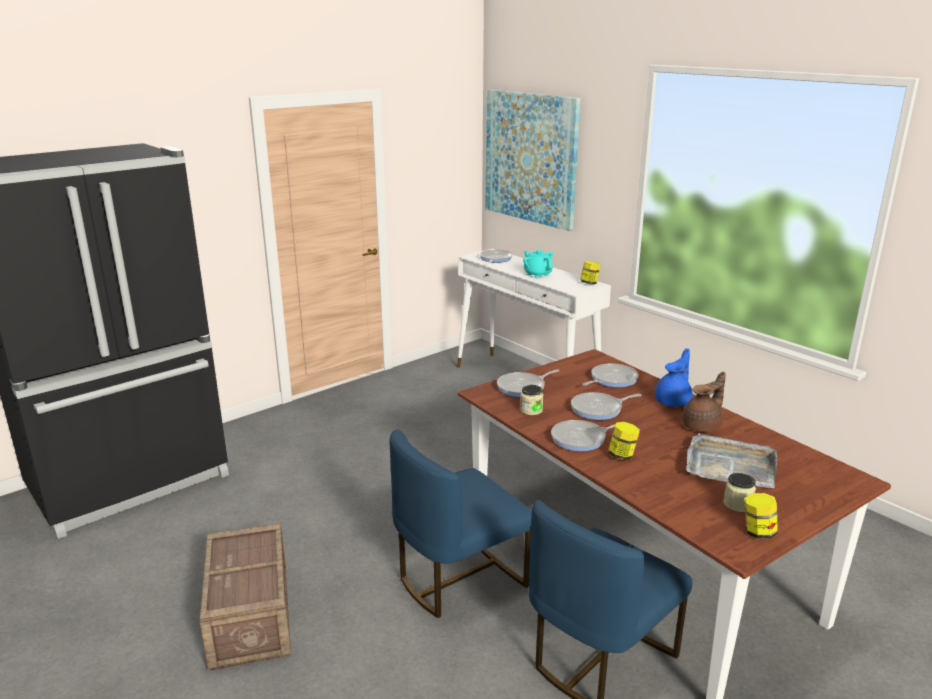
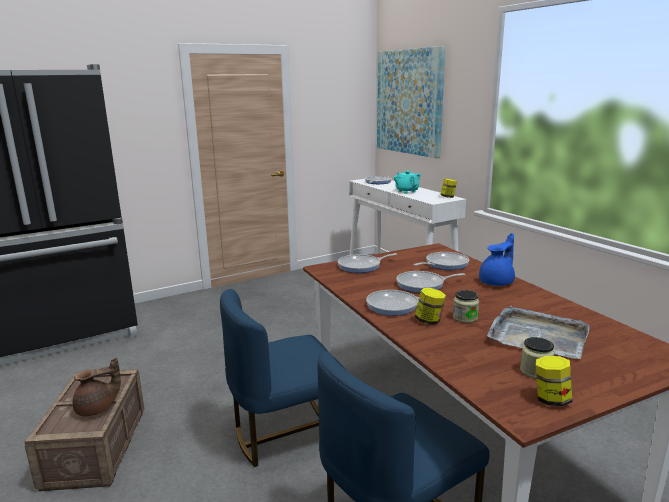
camera: 10 degrees right, 5 degrees down
jar [520,385,543,415] -> jar moved to [453,290,479,323]
brown teapot [682,371,726,432] -> brown teapot moved to [73,357,121,416]

